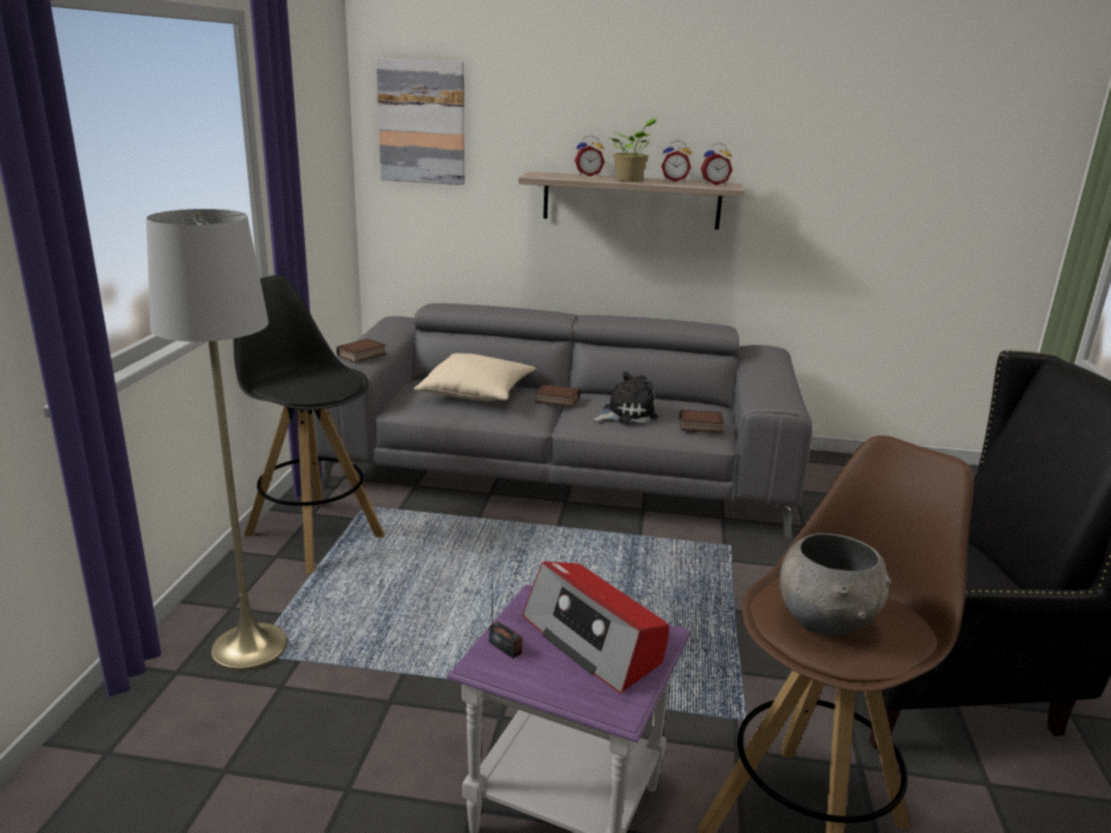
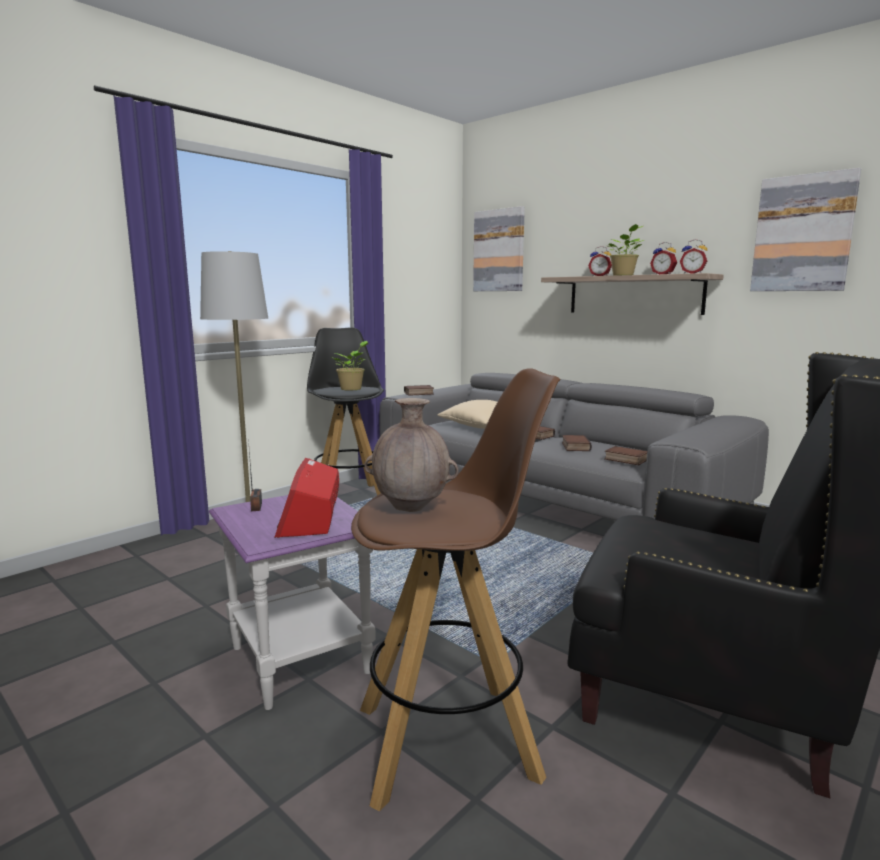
camera: 35 degrees right, 10 degrees down
plush toy [594,371,658,423] -> book [562,435,592,451]
grey bowl [779,533,891,636] -> brown vase [364,398,459,512]
none -> potted plant [334,341,368,391]
none -> picture [750,168,861,291]

